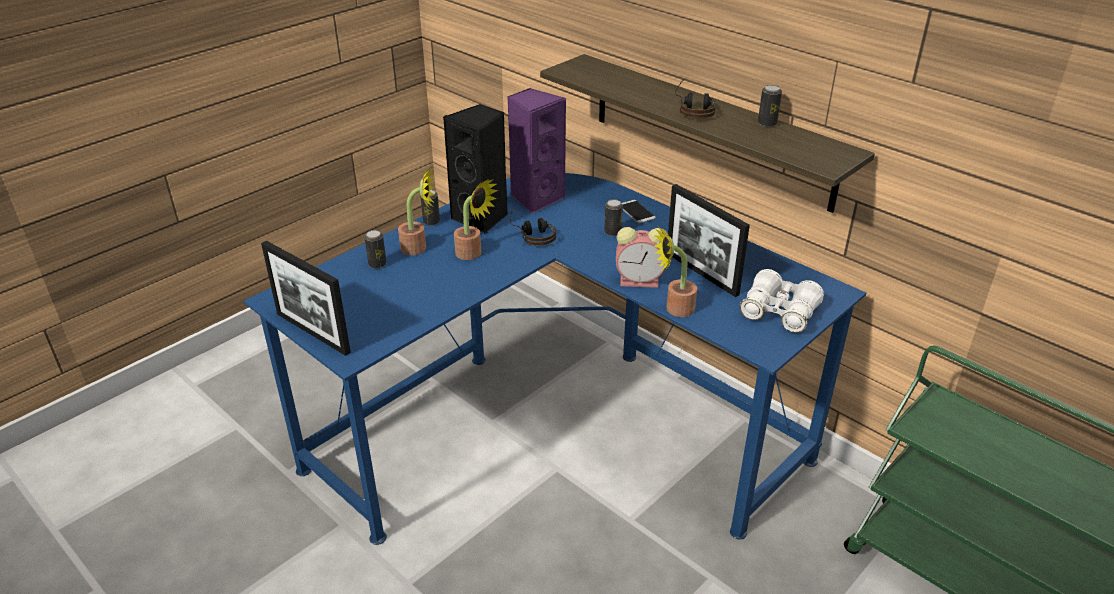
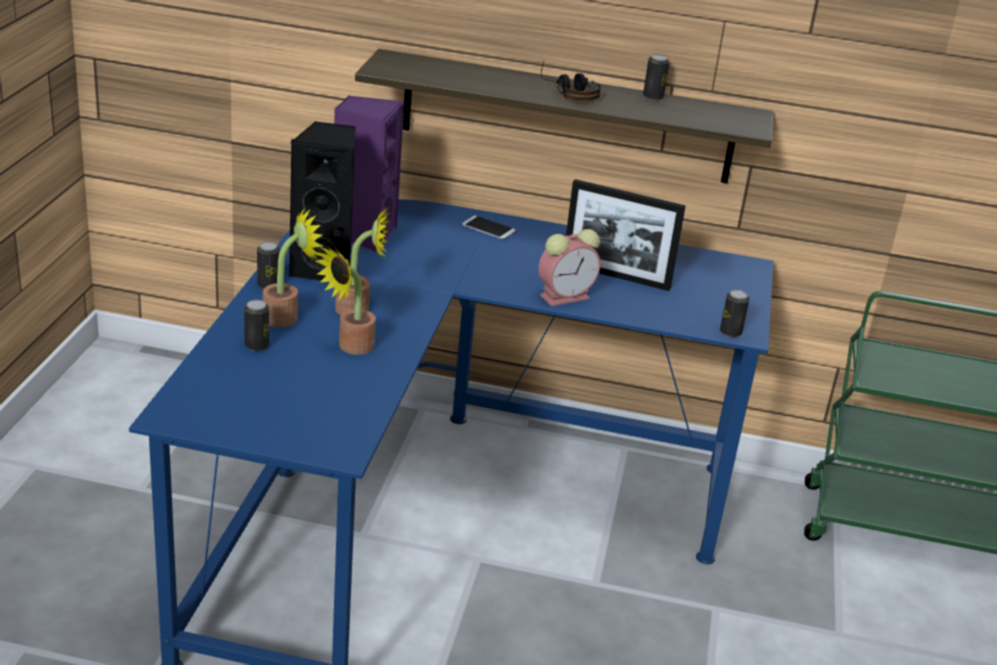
camera: 35 degrees left, 5 degrees down
picture frame [261,241,351,356] -> none
headphones [510,207,556,246] -> none
can [604,199,623,236] -> can moved to [720,290,749,337]
potted plant [654,227,697,317] -> potted plant moved to [316,246,376,355]
white binoculars [740,269,824,333] -> none

